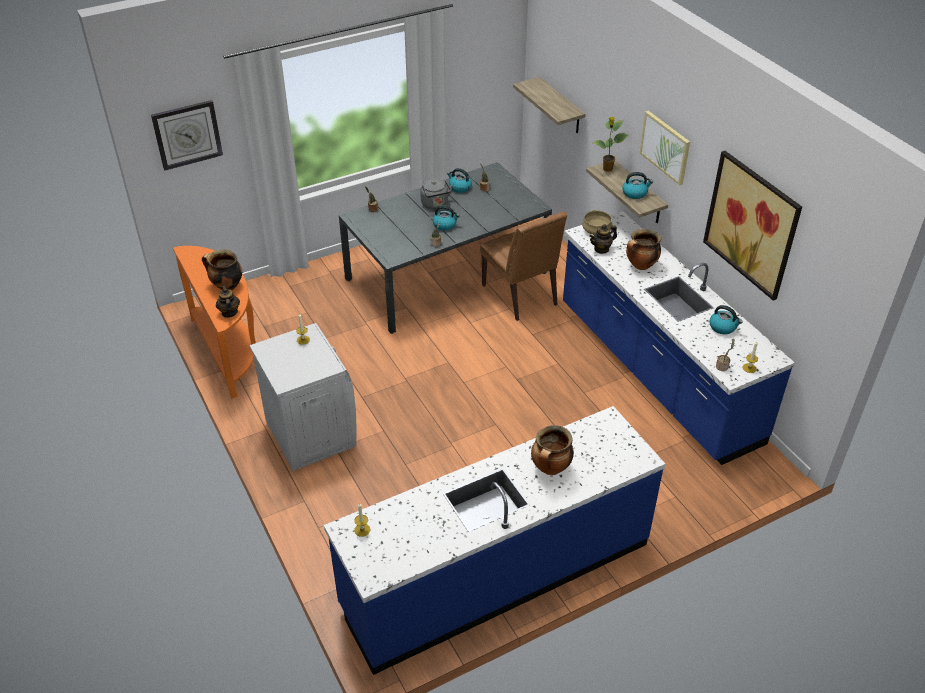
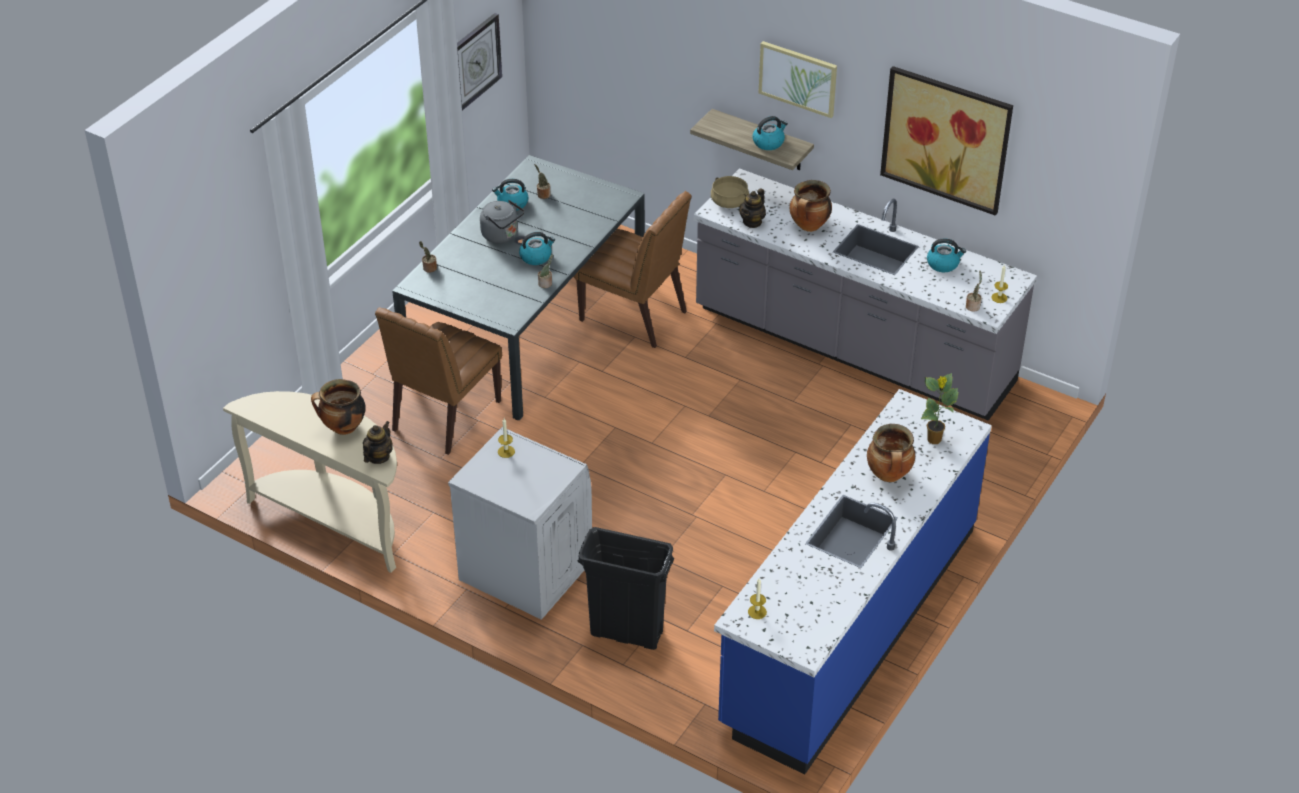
camera: 30 degrees left, 0 degrees up
wall clock [151,100,223,170] -> wall clock moved to [457,13,502,110]
orange console table [173,246,256,399] -> beige console table [223,391,397,573]
teapot [216,285,240,318] -> teapot turned 75 degrees clockwise [363,421,393,464]
shelf [513,77,586,133] -> none
blue counter [563,211,795,465] -> grey counter [694,168,1037,421]
potted plant [593,117,628,172] -> potted plant moved to [921,373,958,444]
none -> brown chair [375,307,502,455]
none -> black trash can [578,527,674,650]

